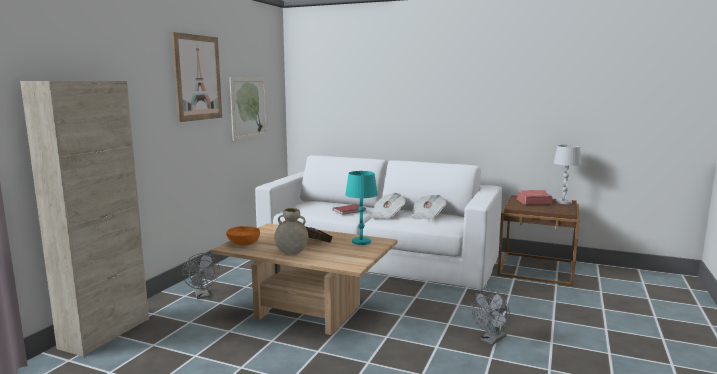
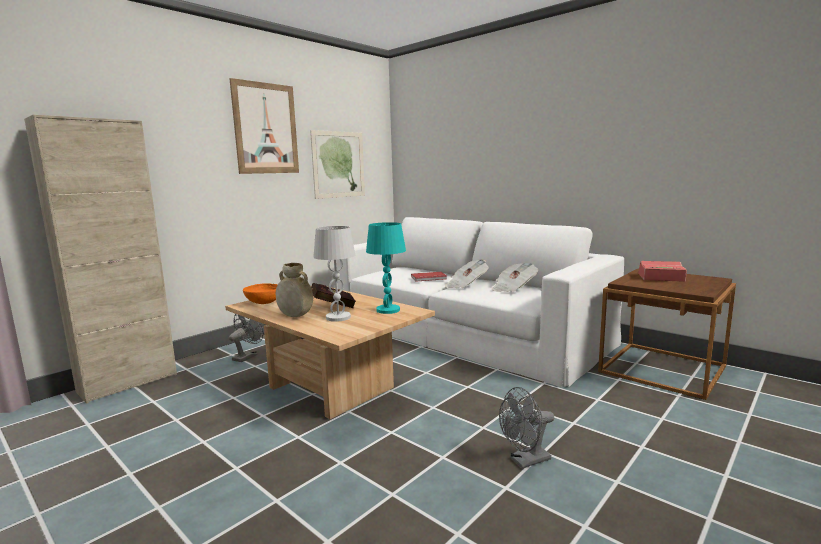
camera: 20 degrees right, 0 degrees up
grey fan [182,253,220,299] -> grey fan turned 150 degrees counterclockwise [229,314,264,362]
white table lamp [553,145,581,204] -> white table lamp moved to [313,226,356,322]

